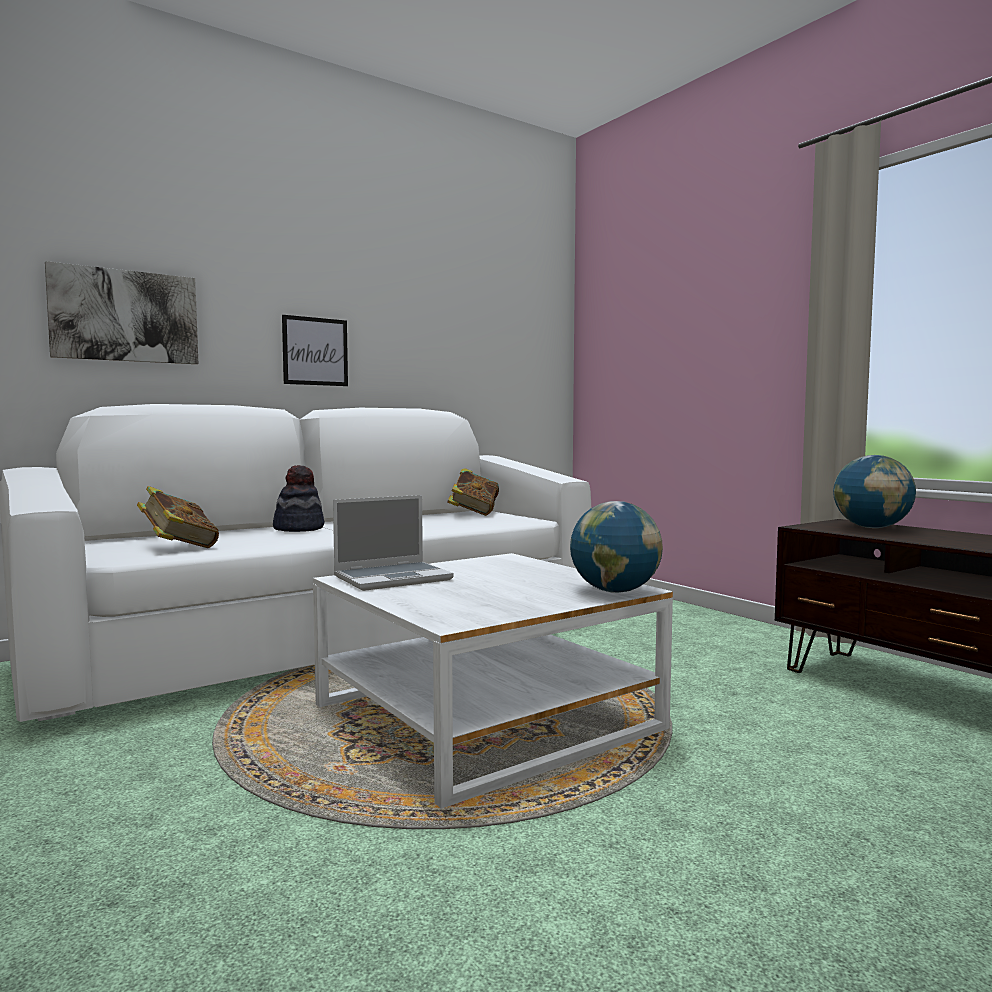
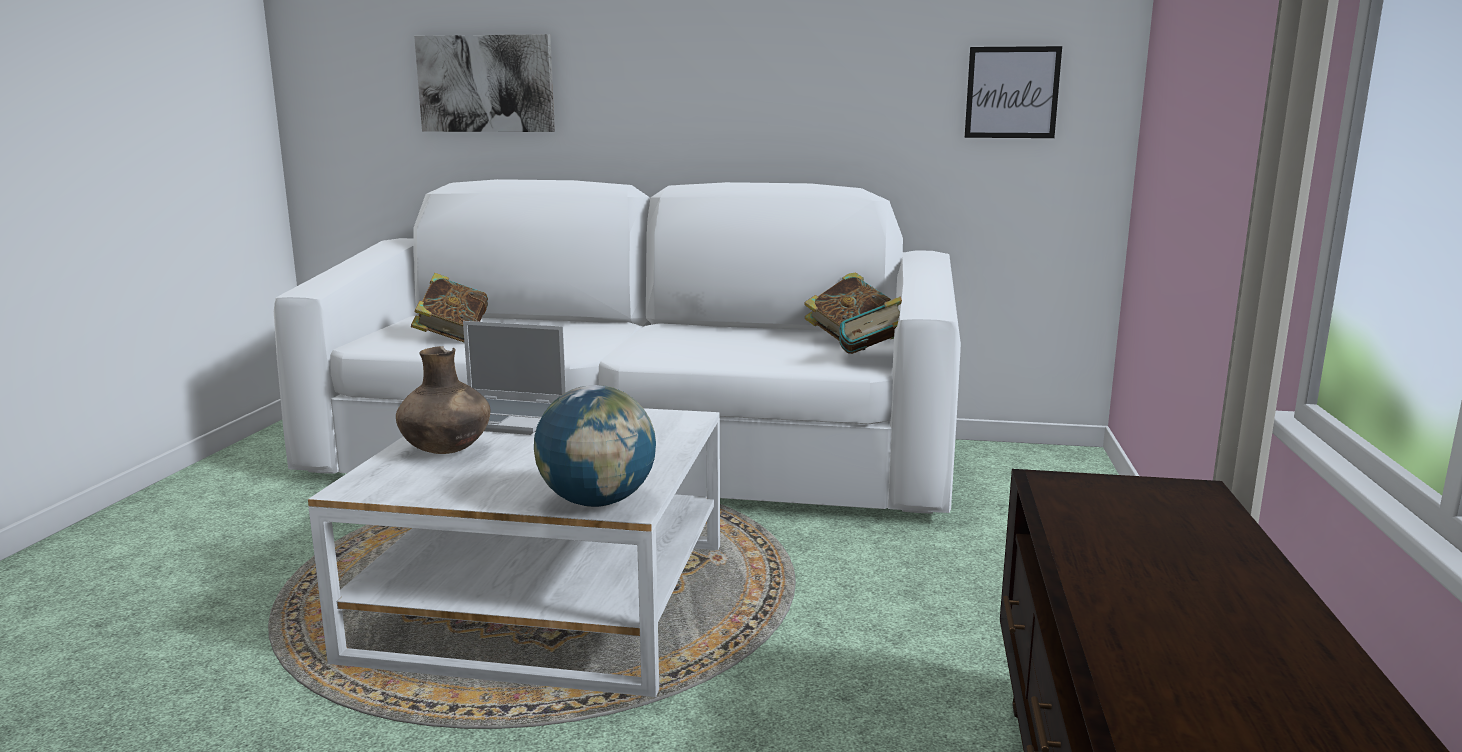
camera: 45 degrees right, 10 degrees up
hat [273,465,324,532] -> none
picture [282,315,348,386] -> picture moved to [965,46,1062,138]
globe [833,455,916,528] -> none
none -> brown vase [396,346,490,454]
none -> book [839,297,902,354]

